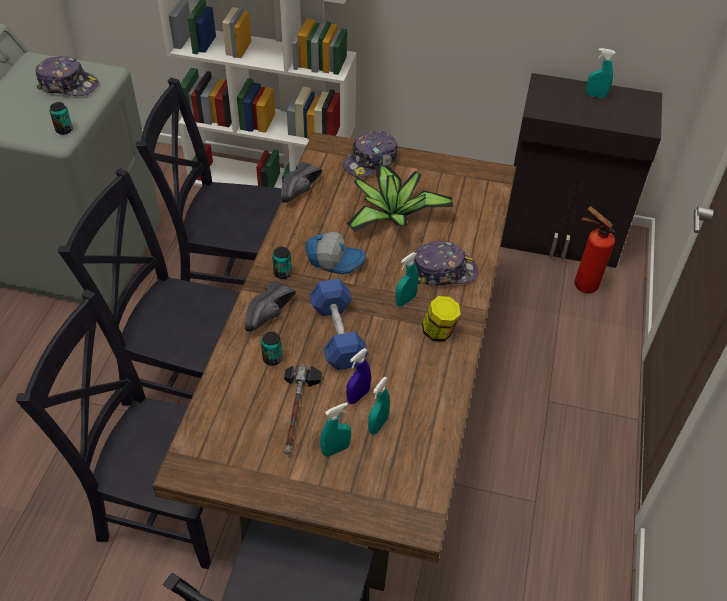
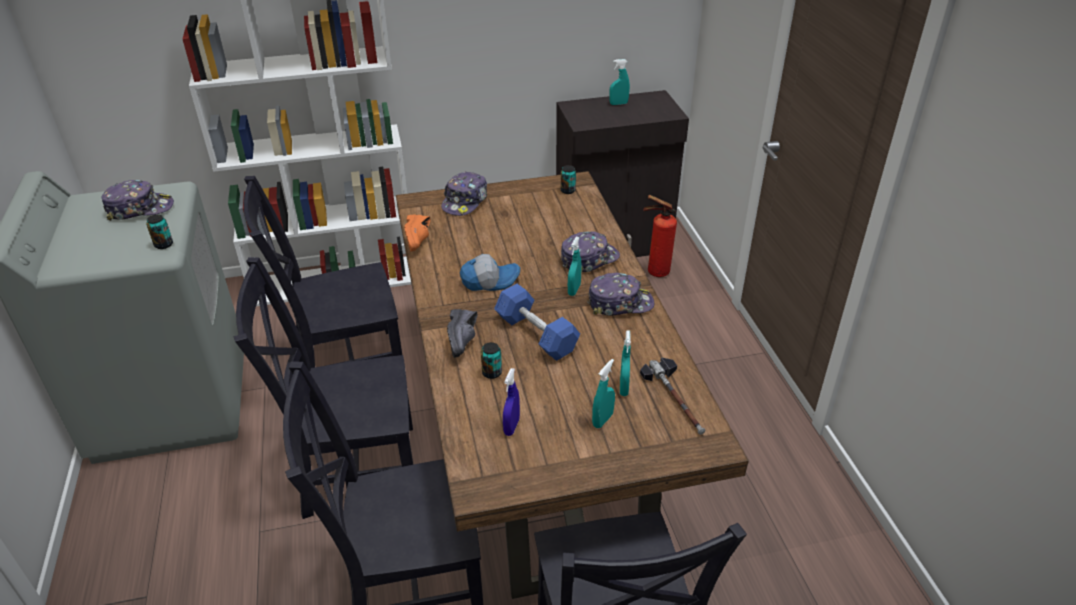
camera: 25 degrees left, 10 degrees down
can [272,247,292,279] -> can moved to [561,165,576,194]
black shoe [281,162,322,203] -> orange shoe [404,214,431,251]
hammer [284,364,322,455] -> hammer moved to [640,357,705,435]
potted plant [346,166,453,232] -> none
blue spray bottle [346,348,371,404] -> blue spray bottle moved to [503,368,520,436]
jar [422,296,461,342] -> cap [587,273,654,316]

